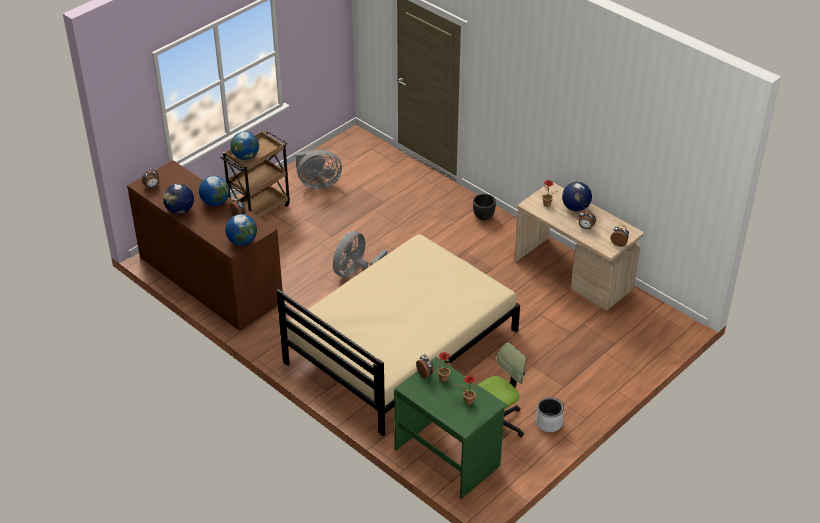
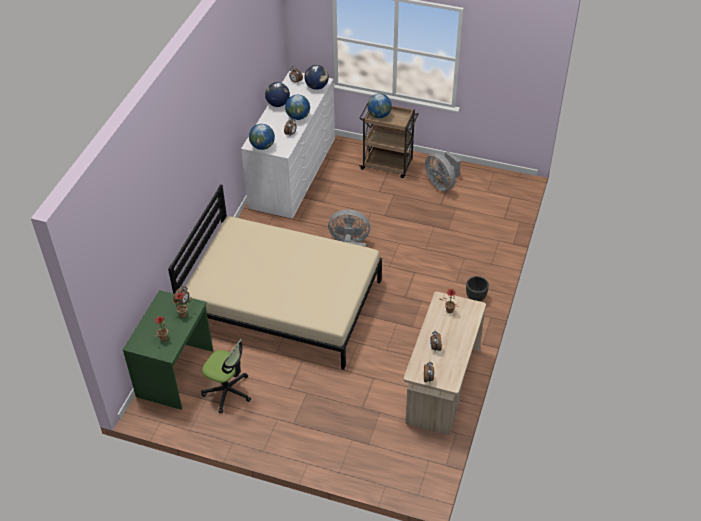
camera: 65 degrees right, 5 degrees up
brown dresser [127,160,283,331] -> white dresser [241,70,335,219]
grey planter [536,397,564,432] -> none
globe [562,182,592,211] -> globe moved to [304,65,329,90]

